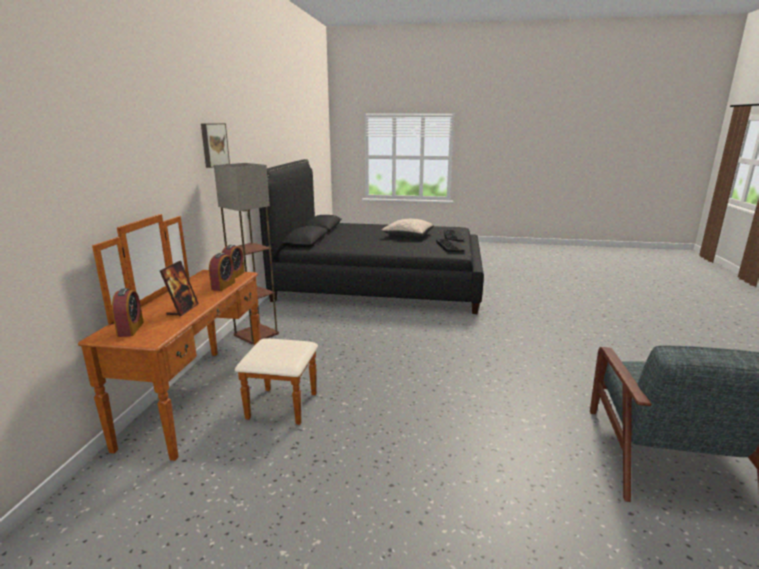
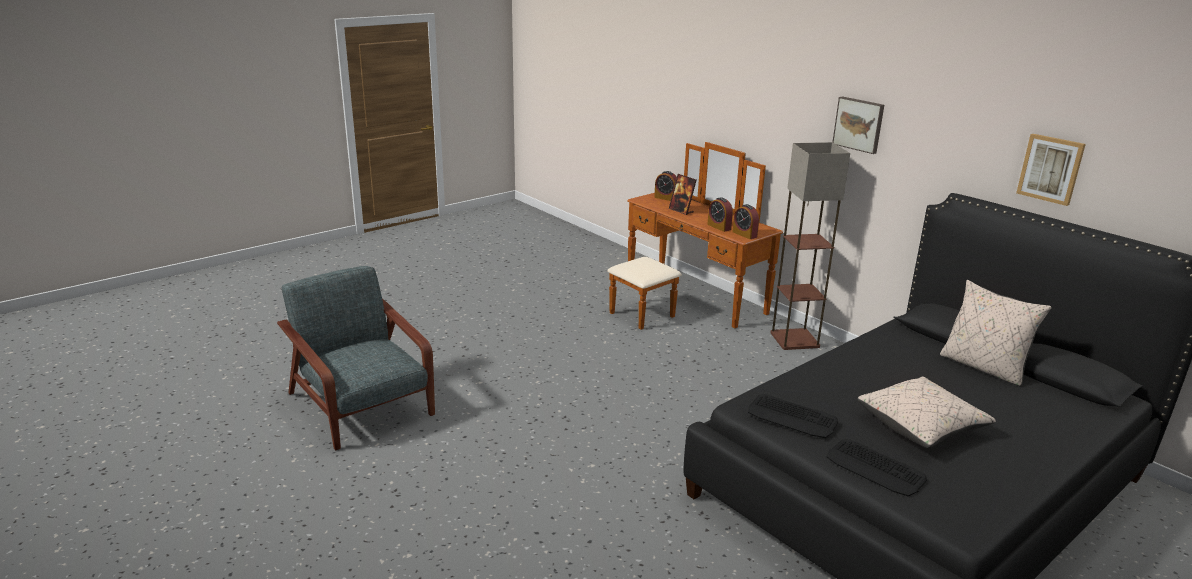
camera: 130 degrees right, 5 degrees up
none -> beige pillow [940,280,1051,387]
none -> picture [1016,134,1086,206]

